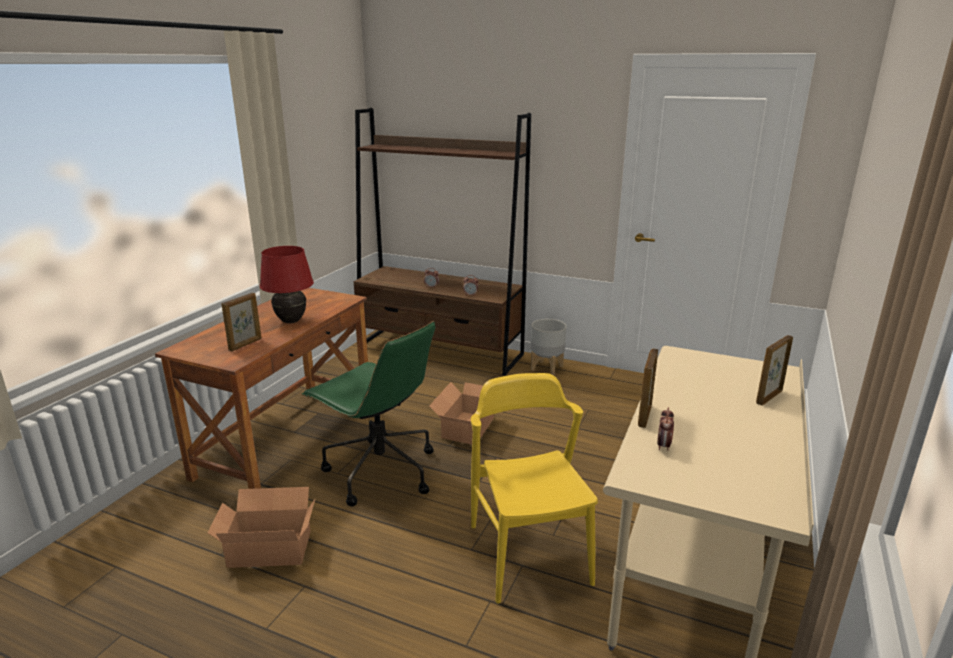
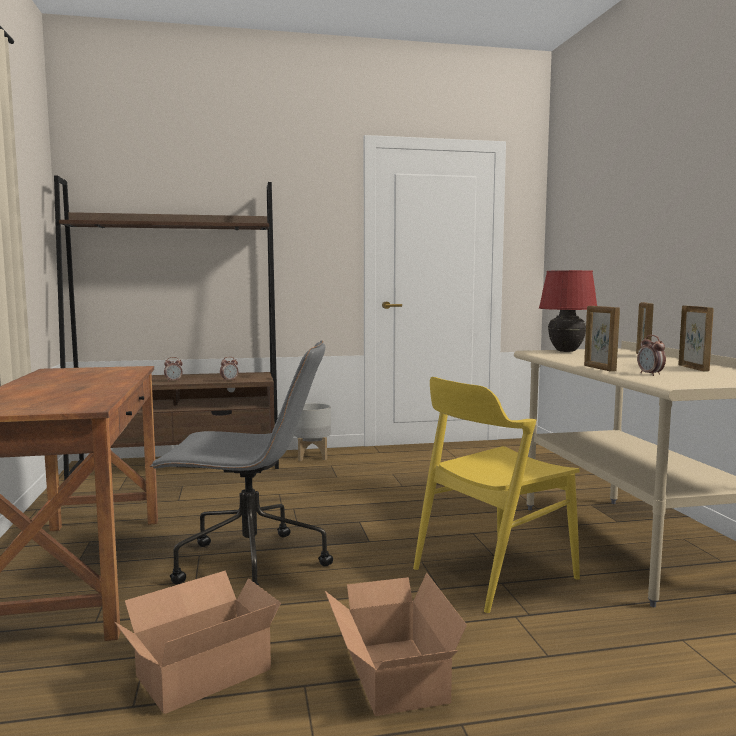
camera: 35 degrees left, 15 degrees down
picture frame [222,293,262,351] -> picture frame moved to [678,306,714,372]
red table lamp [260,246,314,323] -> red table lamp moved to [539,270,597,352]
green office chair [302,321,435,506] -> grey office chair [150,340,333,586]
cardboard box [429,382,494,445] -> cardboard box moved to [325,573,467,716]
yellow chair [471,373,598,604] -> yellow chair turned 75 degrees counterclockwise [413,377,580,613]

